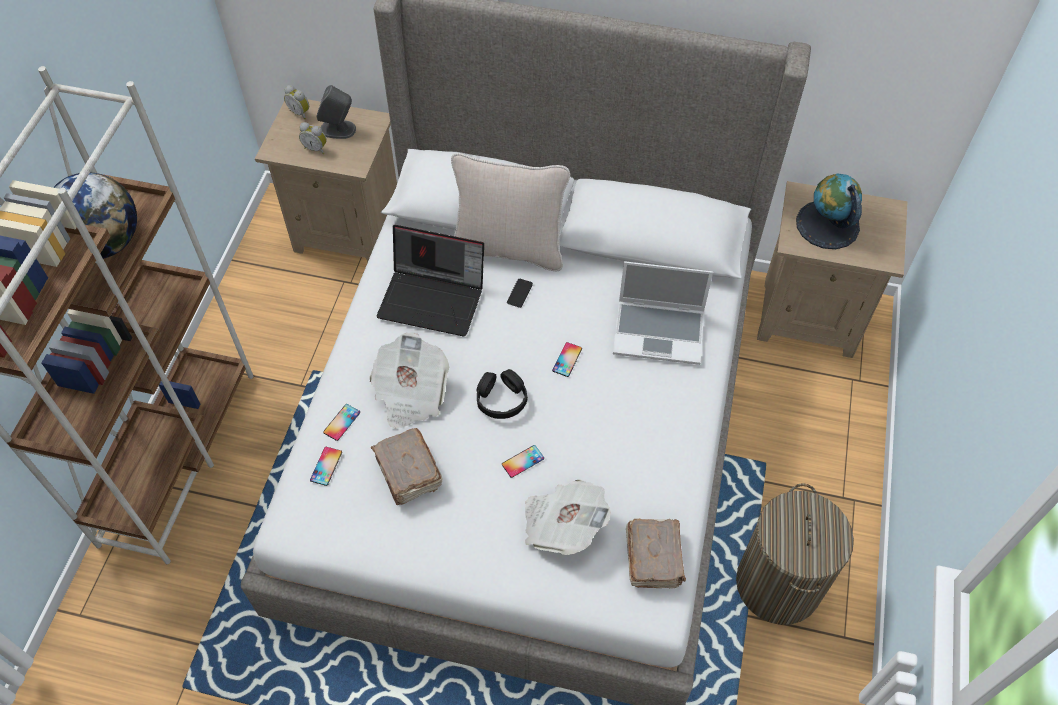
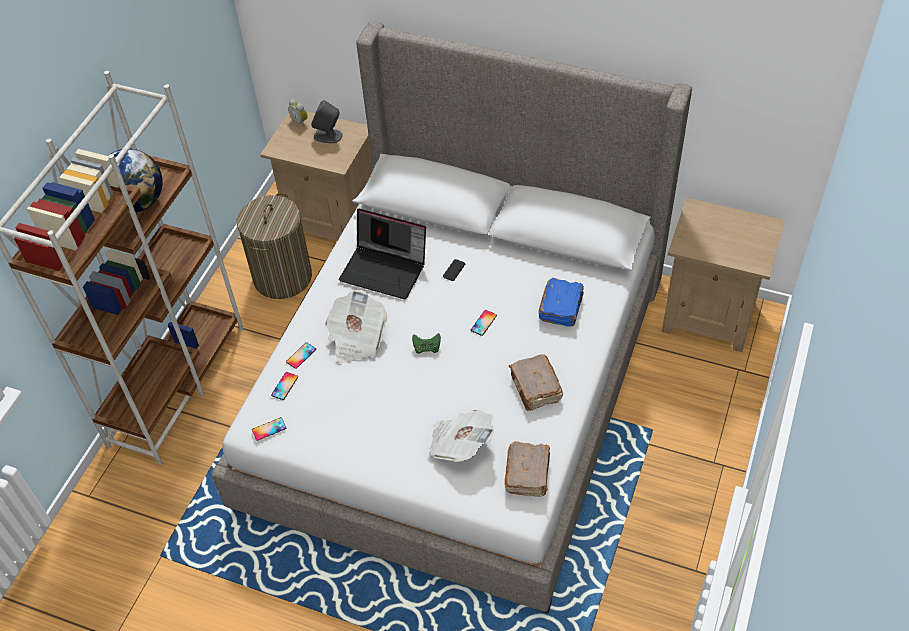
camera: 10 degrees right, 5 degrees down
alarm clock [299,122,327,154] -> none
brown book [371,428,443,505] -> brown book moved to [509,354,563,411]
beige pillow [451,153,570,271] -> none
black headphones [477,369,528,419] -> green game controller [412,333,441,354]
phone [502,445,544,478] -> phone moved to [252,417,286,441]
laptop [613,261,713,365] -> blue book [538,278,584,327]
laundry basket [736,483,854,625] -> laundry basket moved to [237,193,312,299]
globe [796,173,862,249] -> none

